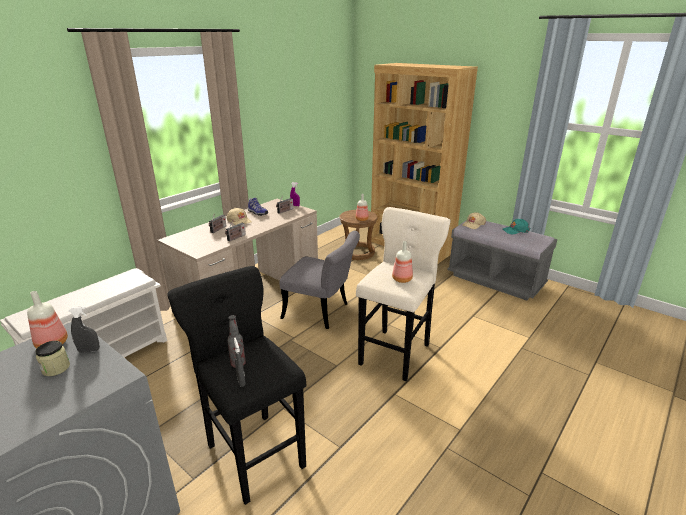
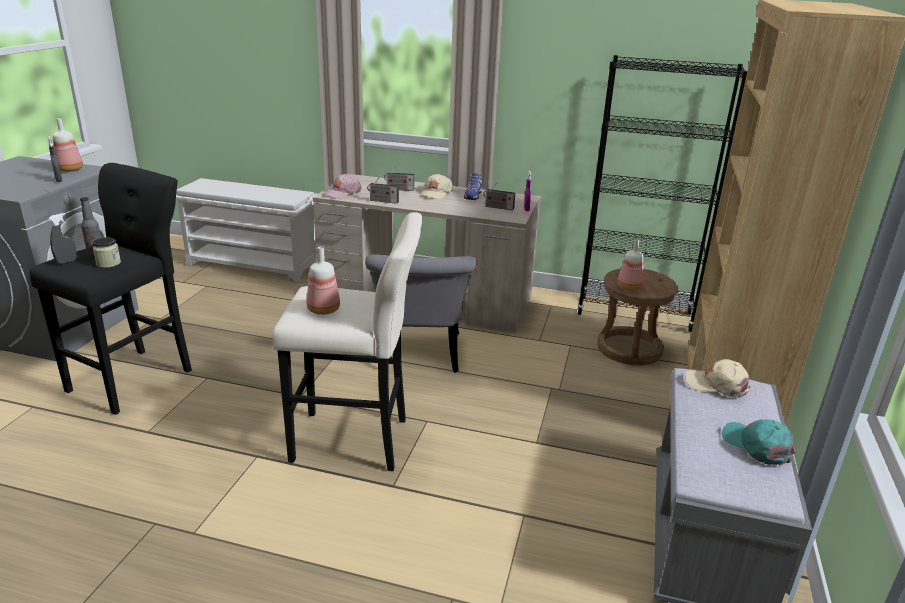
camera: 65 degrees right, 0 degrees up
jar [35,341,70,376] -> jar moved to [93,238,121,268]
none -> pink cap [323,174,362,199]
none -> black bookcase [577,55,747,332]

